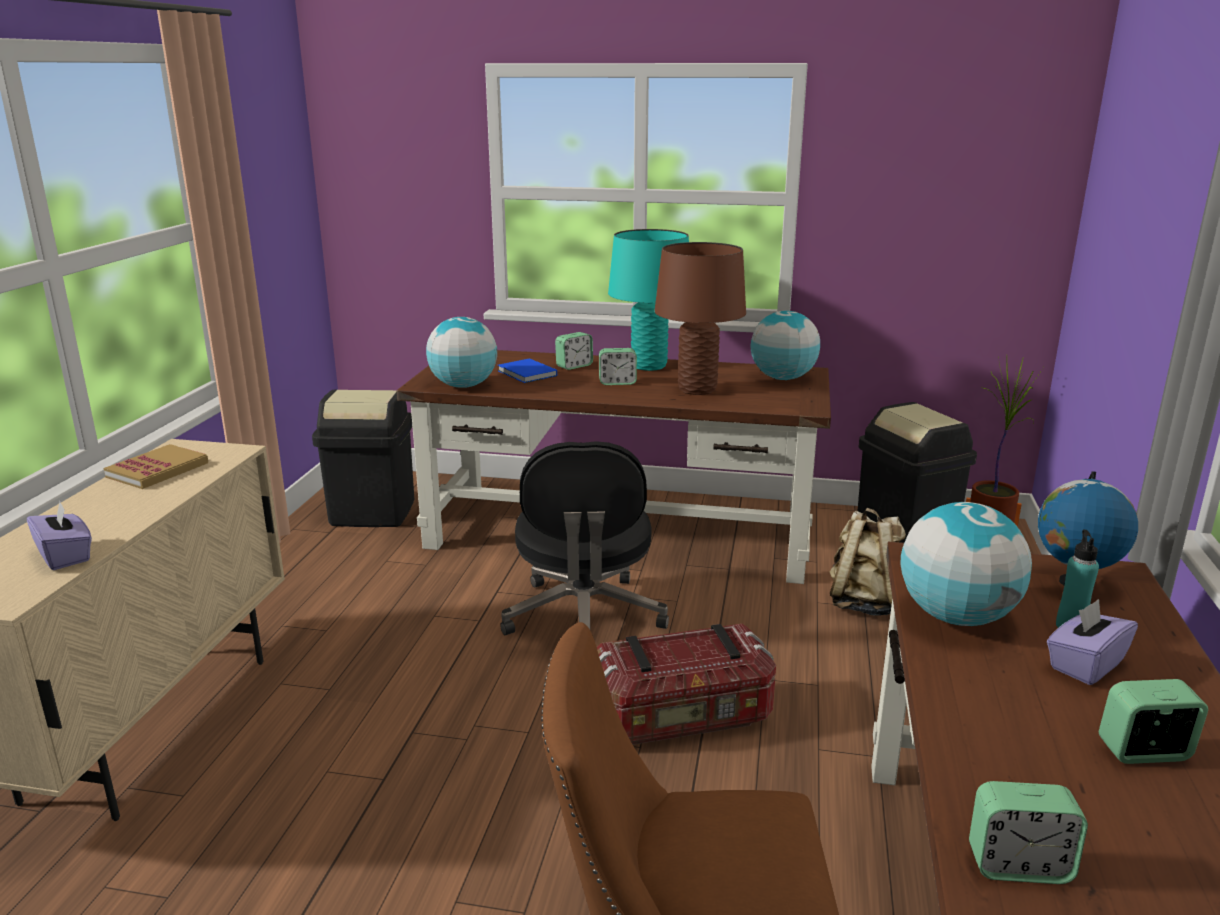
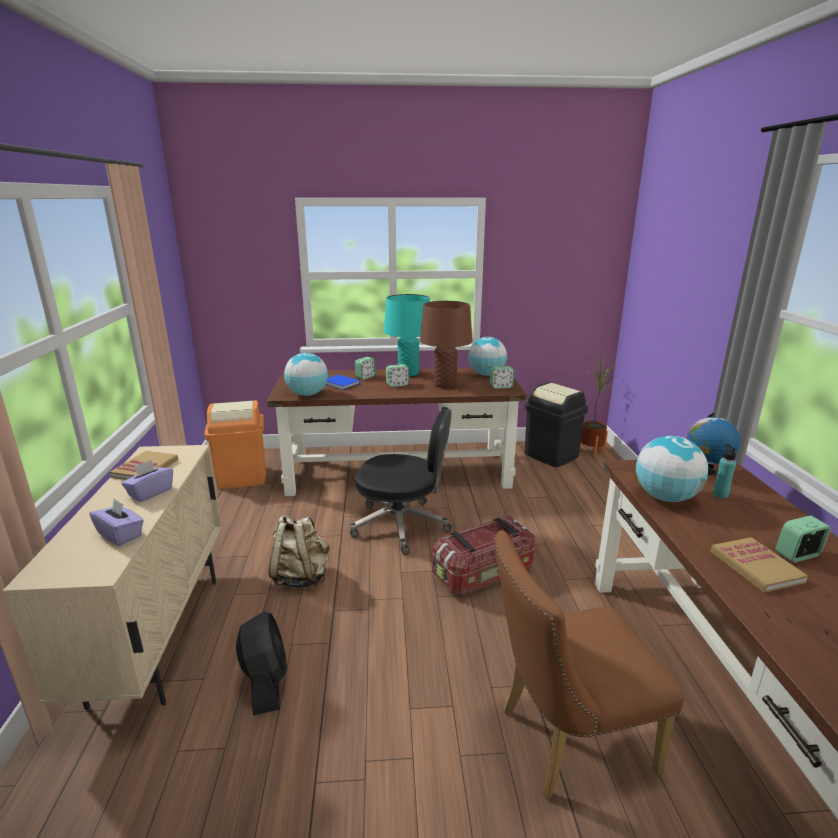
camera: 15 degrees left, 0 degrees up
black trash can [312,389,414,527] -> orange trash can [204,400,266,489]
black office chair [500,441,669,635] -> black office chair turned 60 degrees counterclockwise [350,407,452,555]
beige backpack [830,508,906,616] -> beige backpack moved to [269,515,330,588]
alarm clock [969,781,1088,884] -> alarm clock moved to [490,366,514,389]
purple tissue box [1047,599,1138,685] -> purple tissue box moved to [122,460,173,502]
none -> black fan [236,611,287,716]
none -> book [710,537,808,593]

